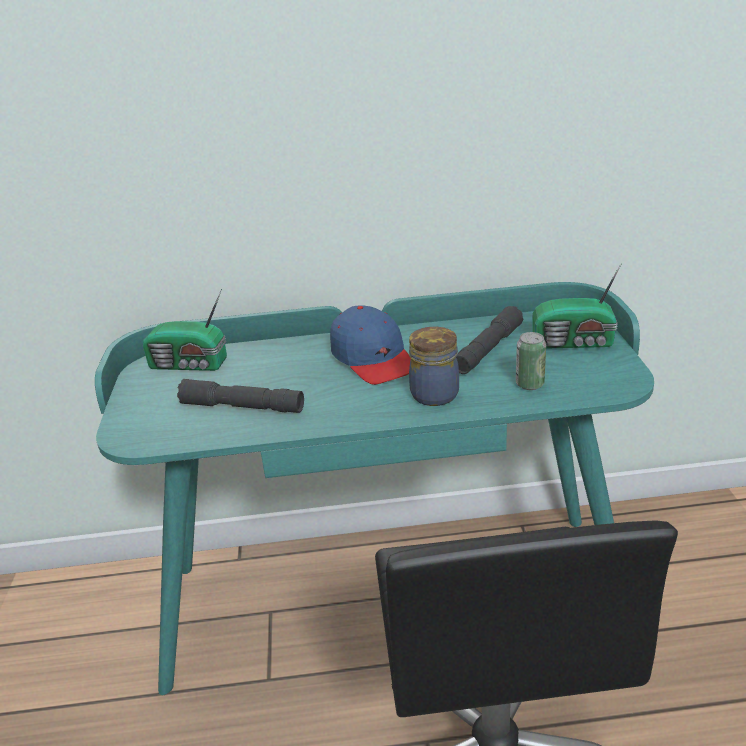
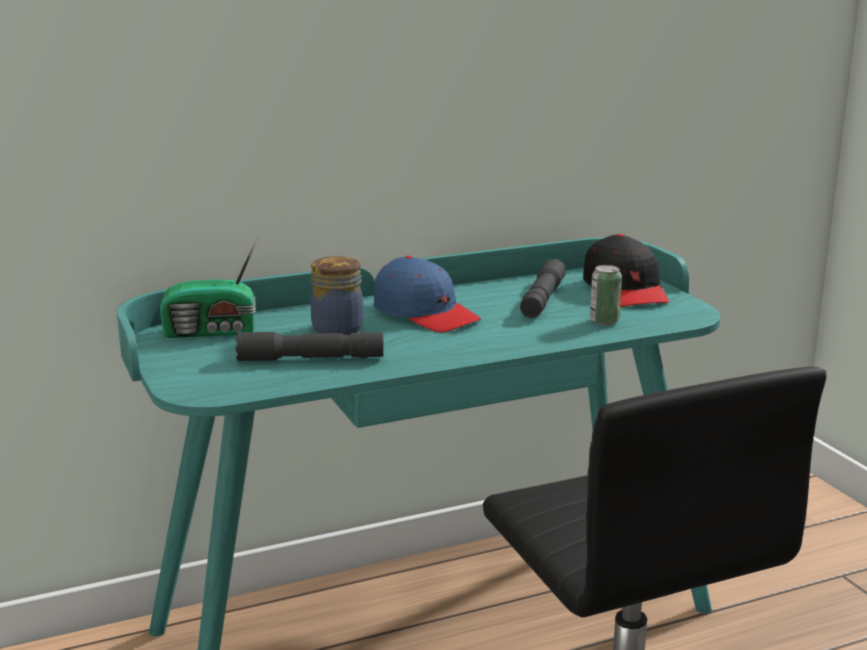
camera: 20 degrees left, 10 degrees down
jar [409,327,459,406] -> jar moved to [311,256,364,335]
radio [533,263,622,349] -> black cap [583,234,669,307]

